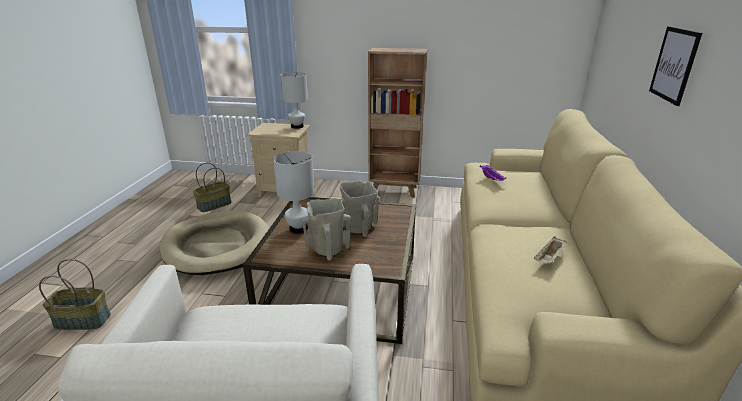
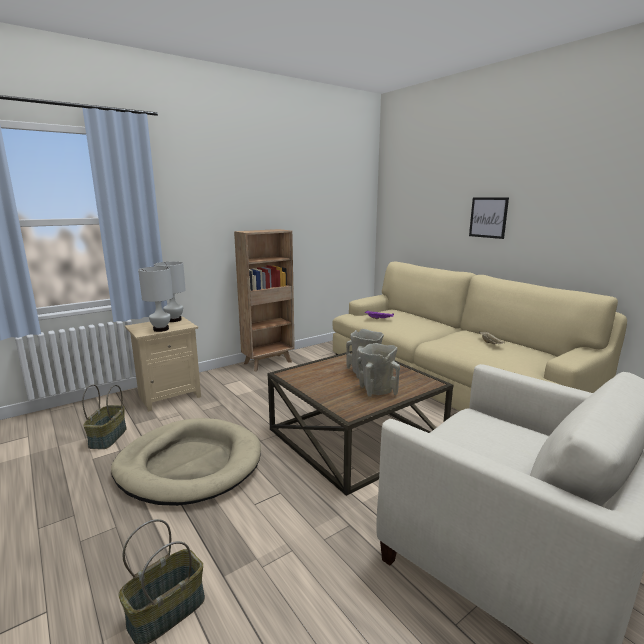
camera: 45 degrees left, 10 degrees down
white table lamp [273,151,314,234] -> white table lamp moved to [138,266,173,332]

